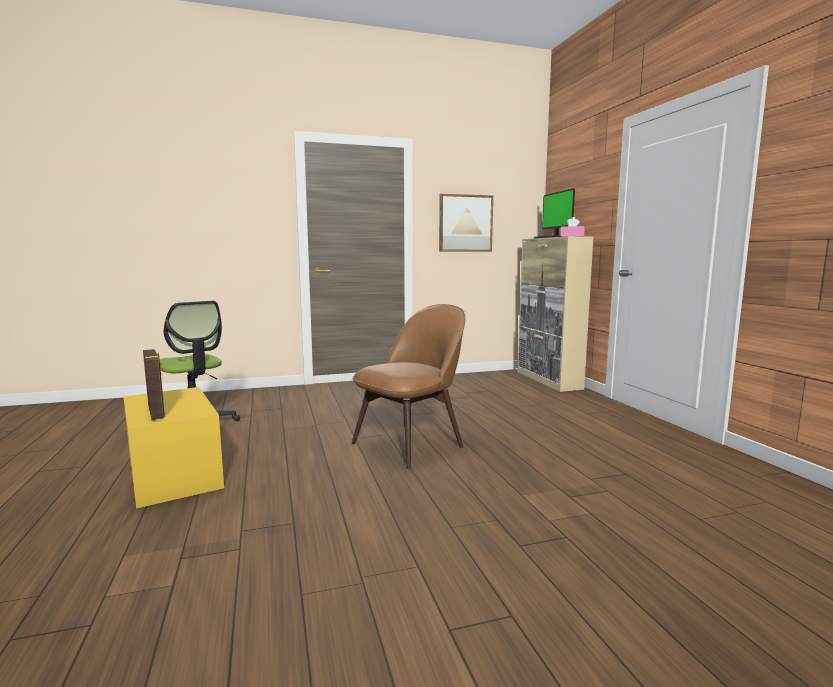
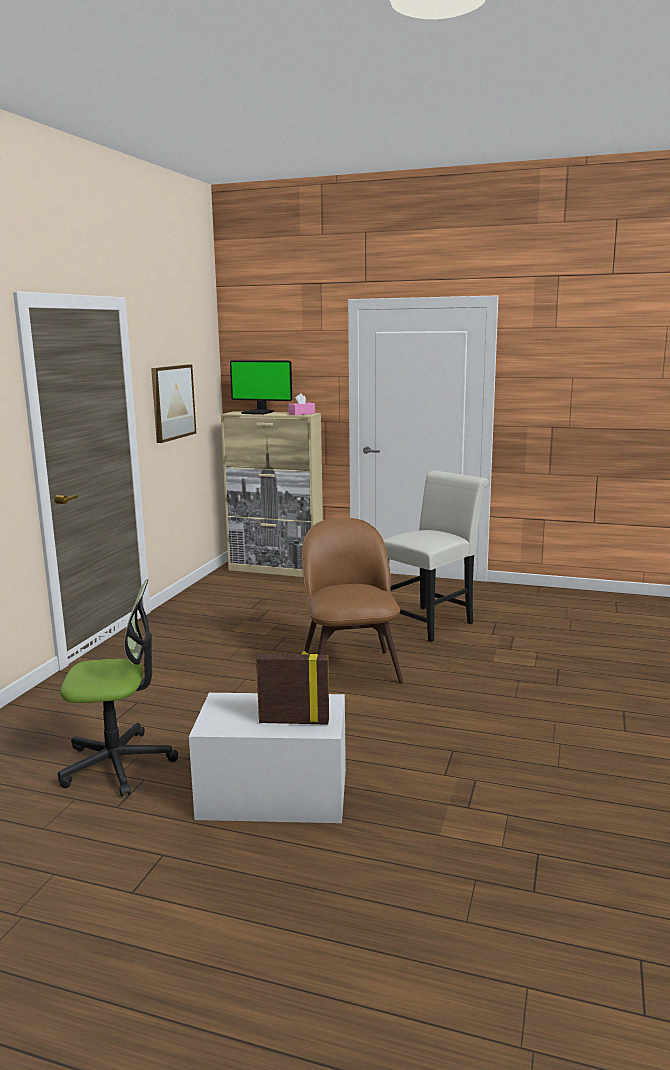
camera: 55 degrees left, 5 degrees up
yellow storage box [124,387,224,508] -> white storage box [189,693,346,823]
none -> white chair [383,470,489,642]

